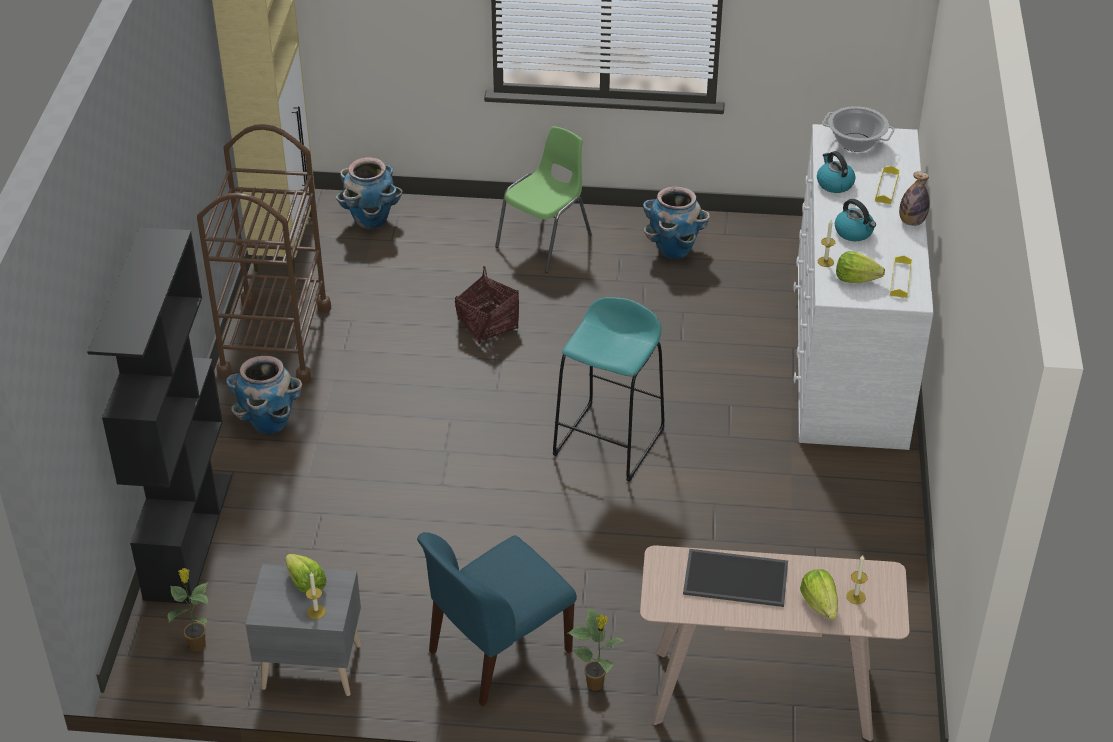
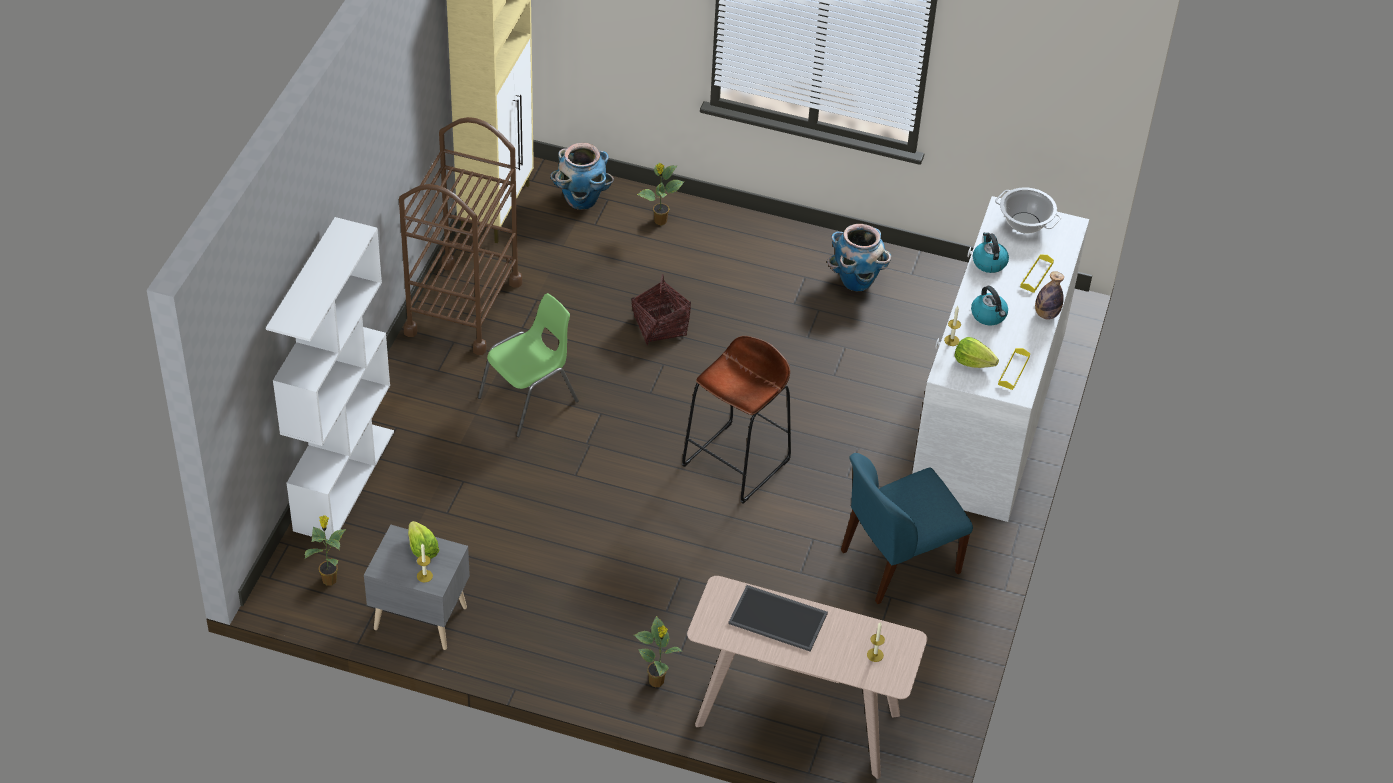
camera: 10 degrees right, 5 degrees up
black bookcase [87,227,232,604] -> white bookcase [266,217,394,540]
planter [226,356,302,434] -> none
blue chair [417,532,577,707] -> blue chair moved to [841,453,973,604]
green chair [495,126,592,273] -> green chair moved to [478,293,579,437]
turquoise stool [553,297,664,482] -> brown stool [682,336,791,504]
lettuce [800,569,838,620] -> none
none -> potted plant [637,163,684,225]

